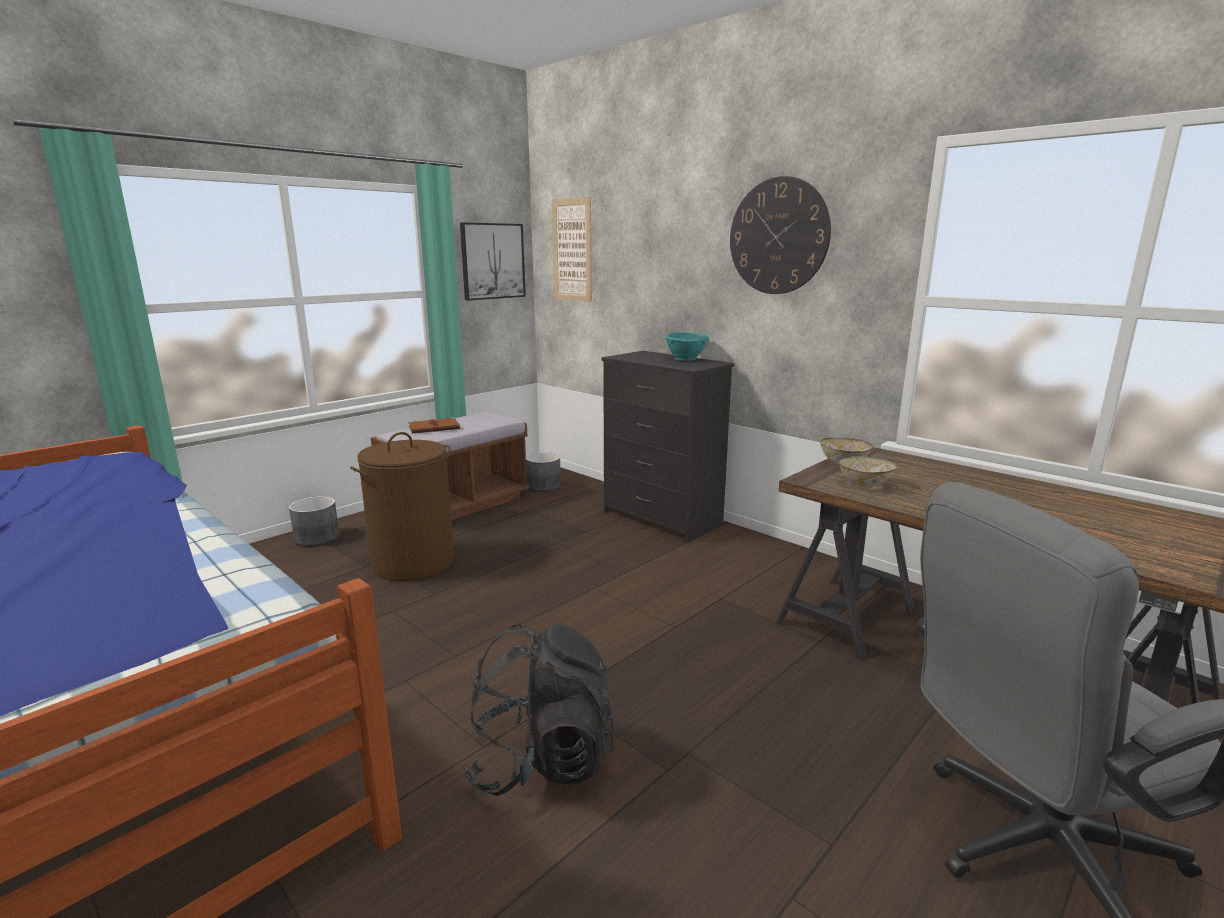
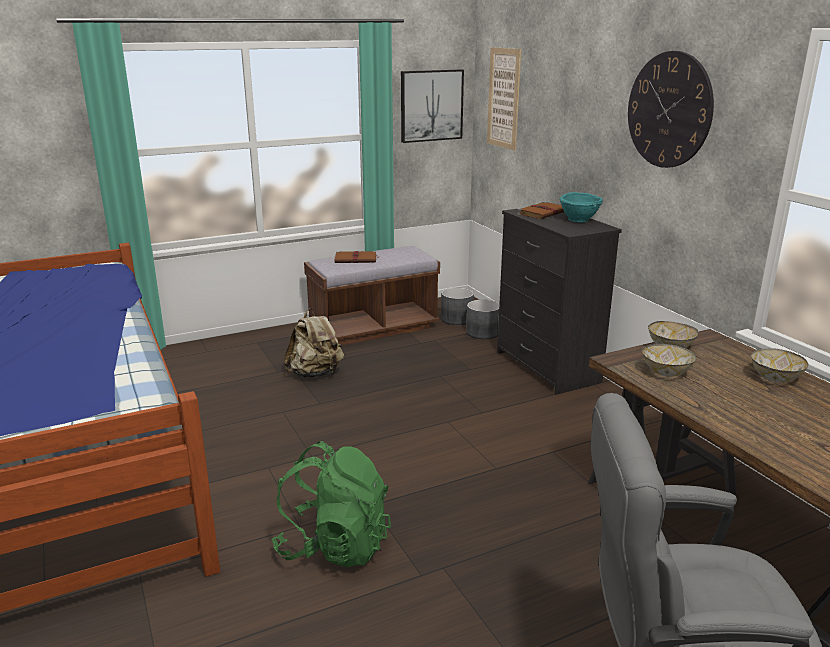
camera: 20 degrees right, 5 degrees up
grey planter [289,496,339,547] -> grey planter moved to [466,300,499,339]
brown laundry basket [350,432,454,581] -> beige backpack [284,308,344,378]
black backpack [463,623,615,796] -> green backpack [271,441,391,567]
none -> brown book [517,201,564,219]
none -> bowl [751,348,808,383]

